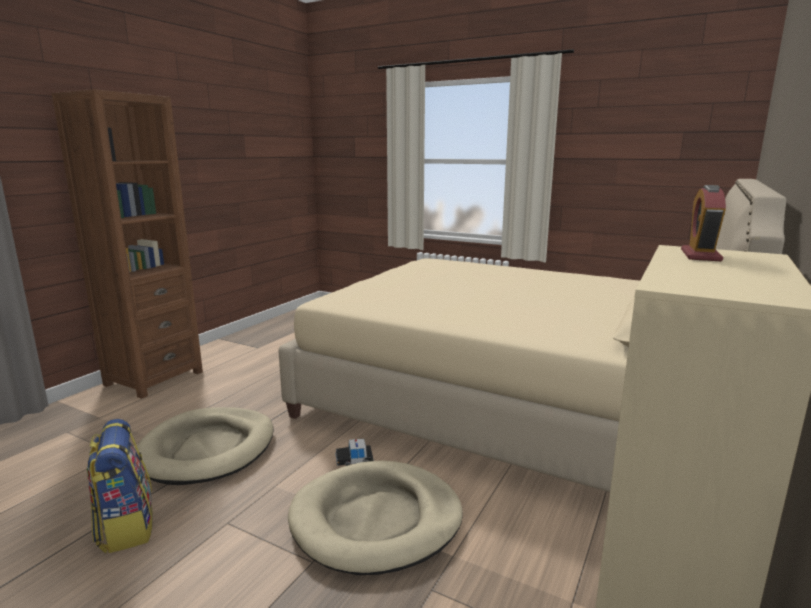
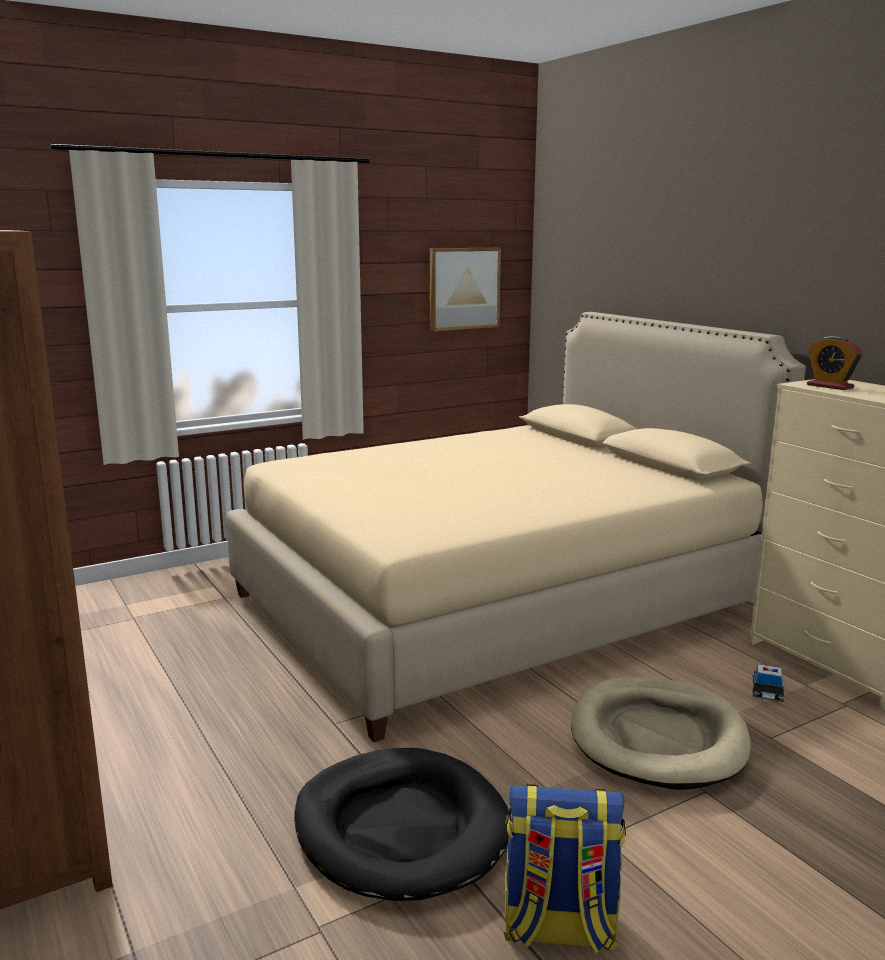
camera: 60 degrees left, 0 degrees up
beige dog bed [135,407,274,485] -> black dog bed [294,748,511,901]
toy car [335,439,374,466] -> toy car moved to [752,664,785,702]
none -> picture [430,248,501,331]

